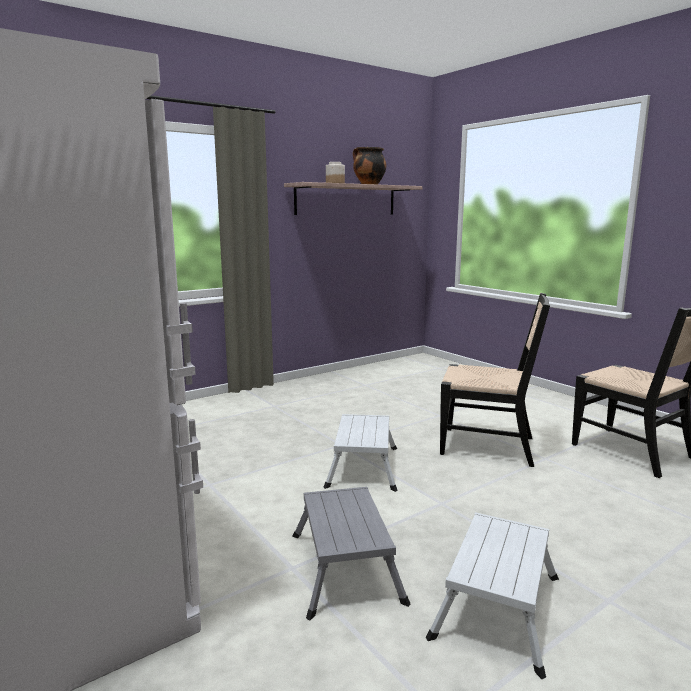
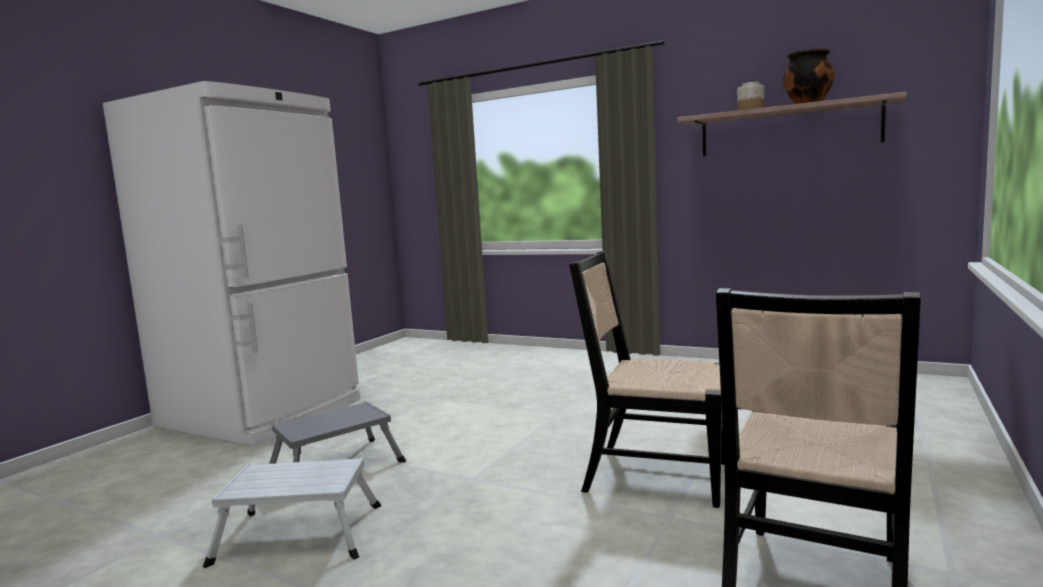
camera: 65 degrees right, 5 degrees down
white step ladder [323,414,398,492] -> none
chair [440,293,550,467] -> chair turned 120 degrees clockwise [569,251,725,508]

